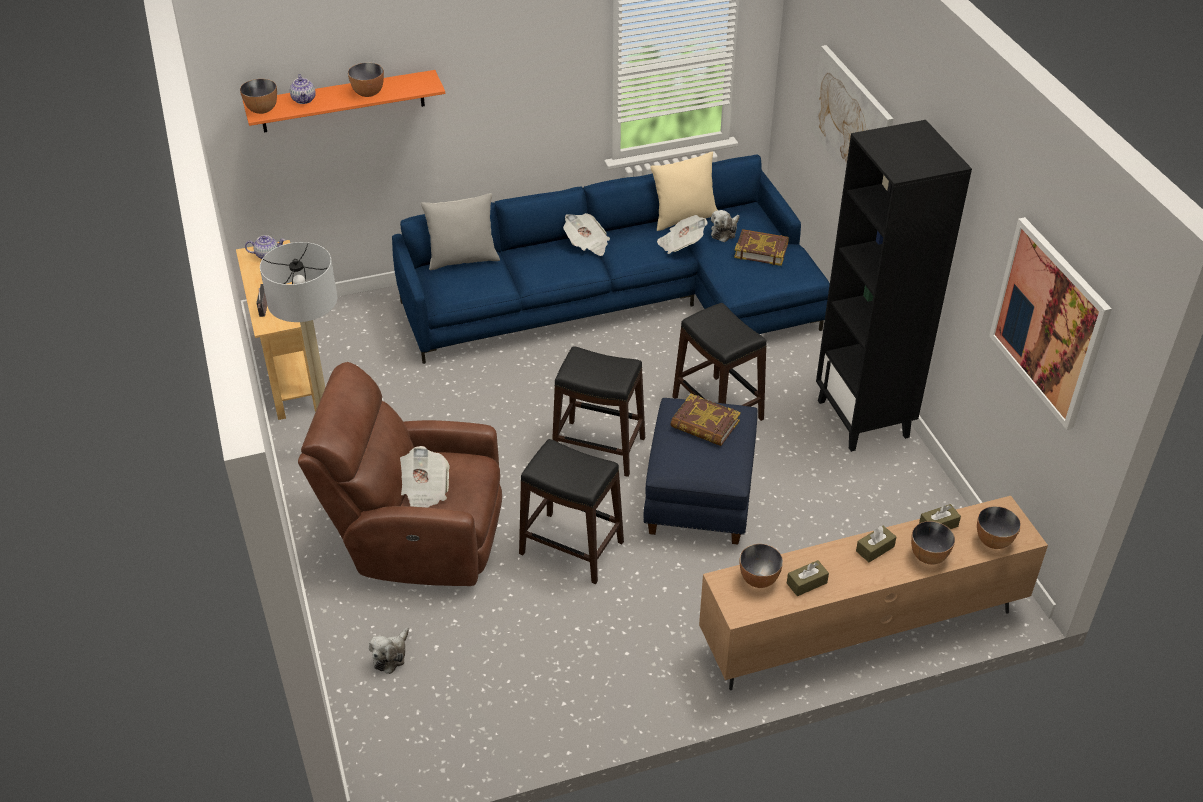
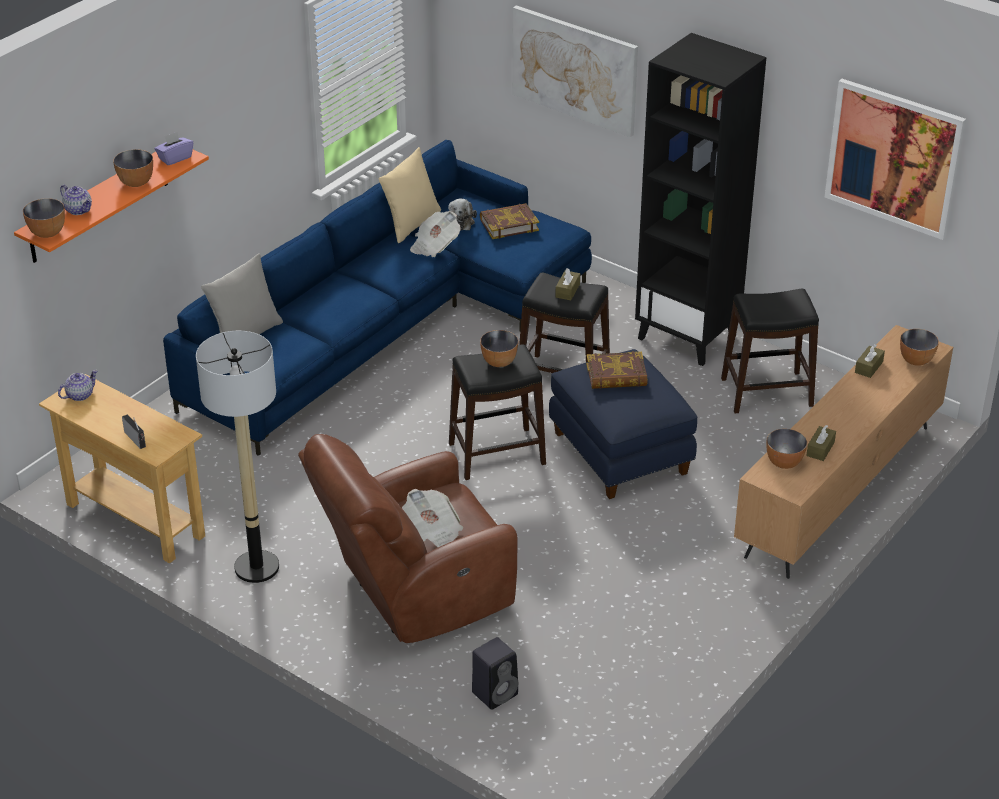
camera: 35 degrees left, 5 degrees down
plush toy [369,627,409,674] -> black speaker [472,637,518,710]
black stool [519,439,624,584] -> black stool moved to [721,289,819,413]
newspaper [563,213,610,256] -> none
brown tissue box [856,526,896,562] -> brown tissue box moved to [555,268,580,300]
bowl [911,521,955,565] -> bowl moved to [480,330,518,367]
none -> purple tissue box [155,132,193,165]

